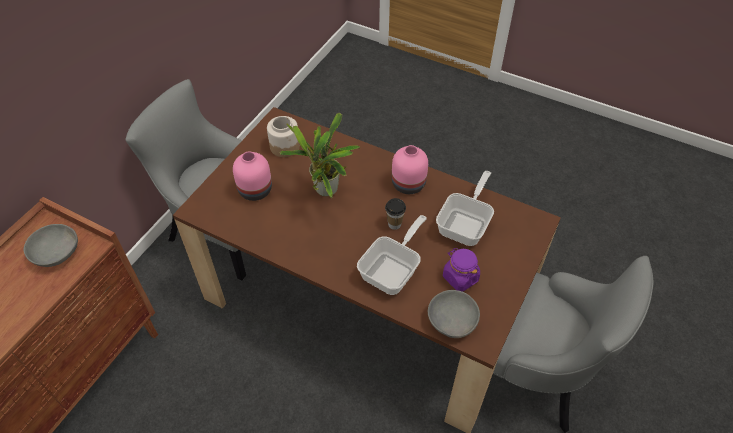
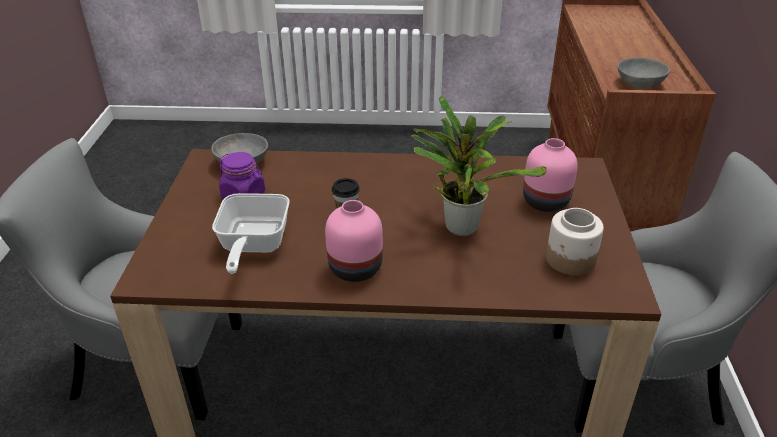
camera: 155 degrees right, 15 degrees down
frying pan [357,215,427,295] -> none

